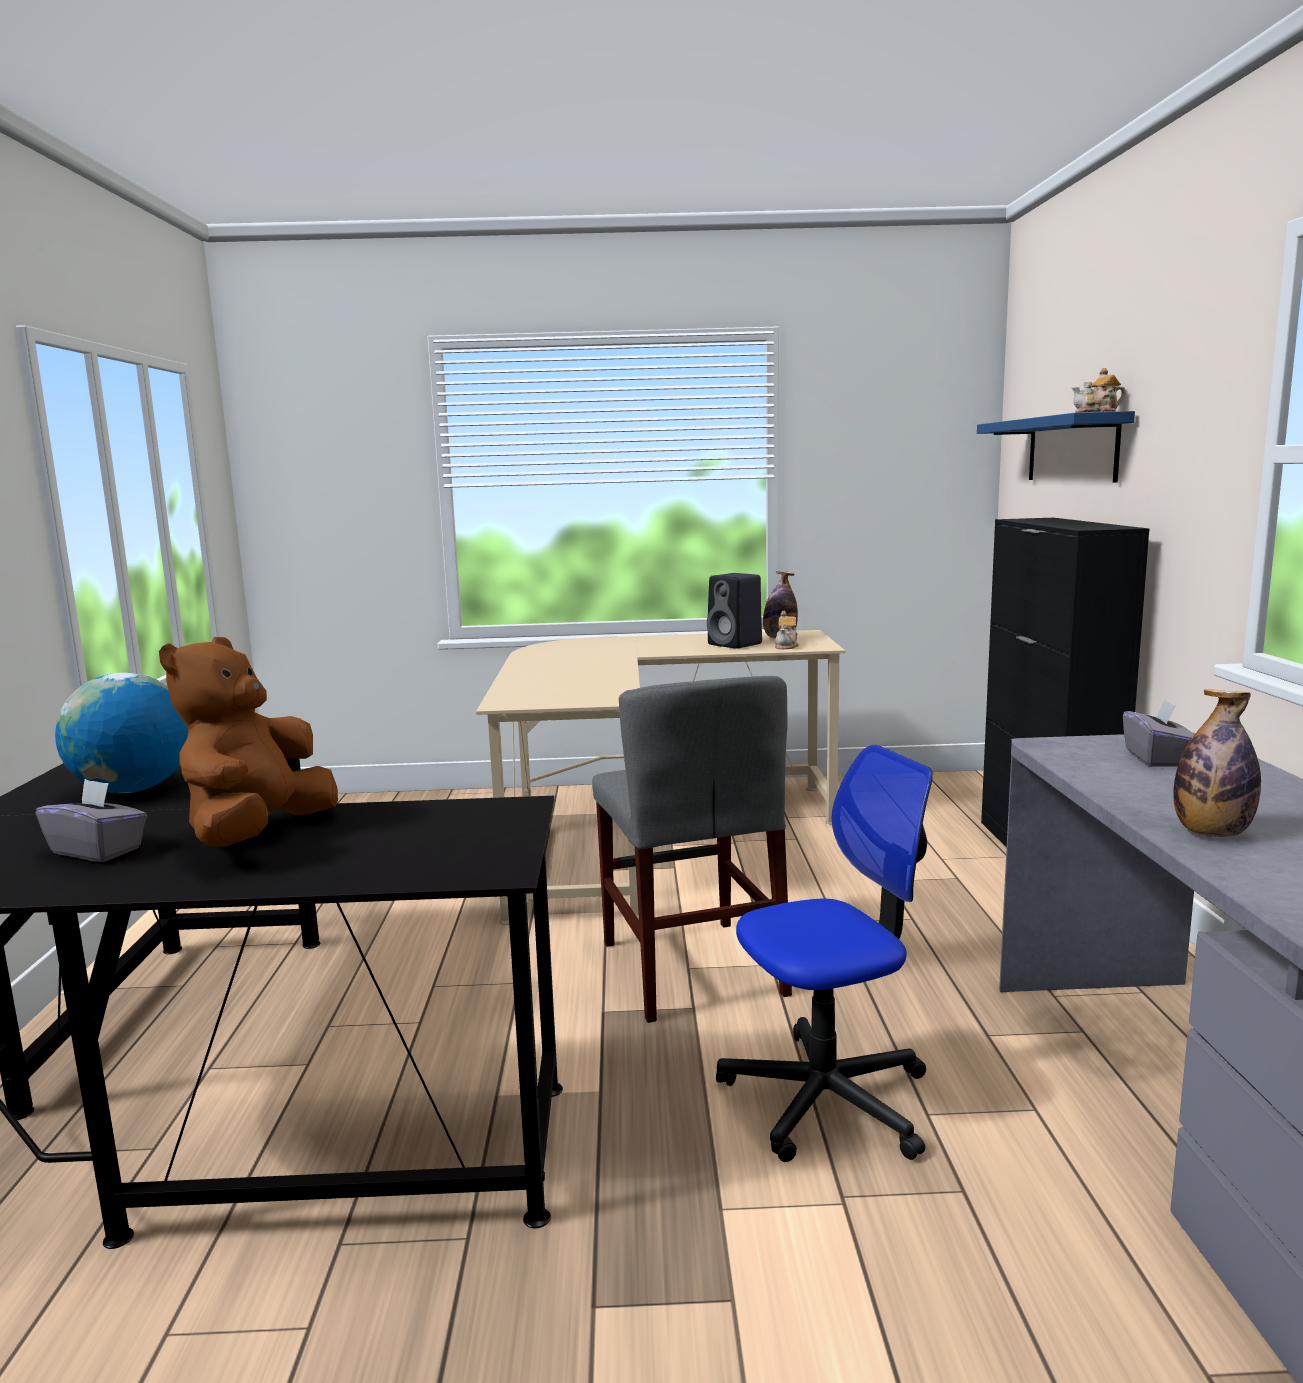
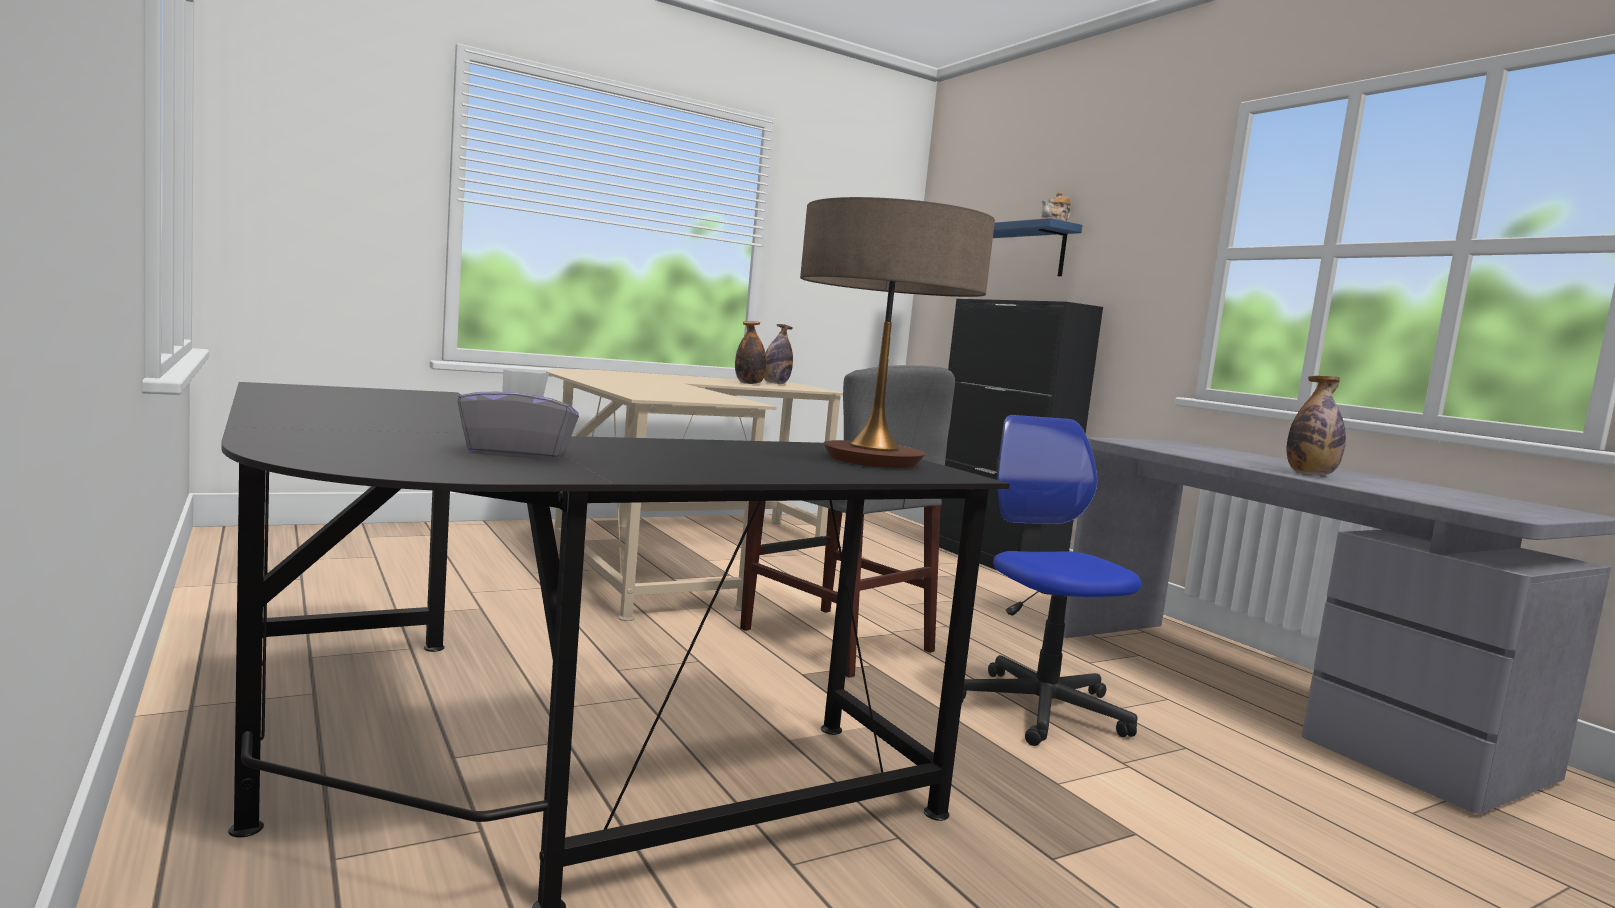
camera: 30 degrees left, 5 degrees down
globe [55,673,188,793] -> none
brown plush toy [159,637,338,847] -> none
black speaker [707,573,762,649] -> bottle [735,321,767,384]
office chair [716,745,933,1162] -> office chair turned 60 degrees counterclockwise [962,415,1141,746]
teapot [775,611,799,649] -> none
grey tissue box [1123,699,1194,767] -> none
none -> table lamp [800,197,995,468]

